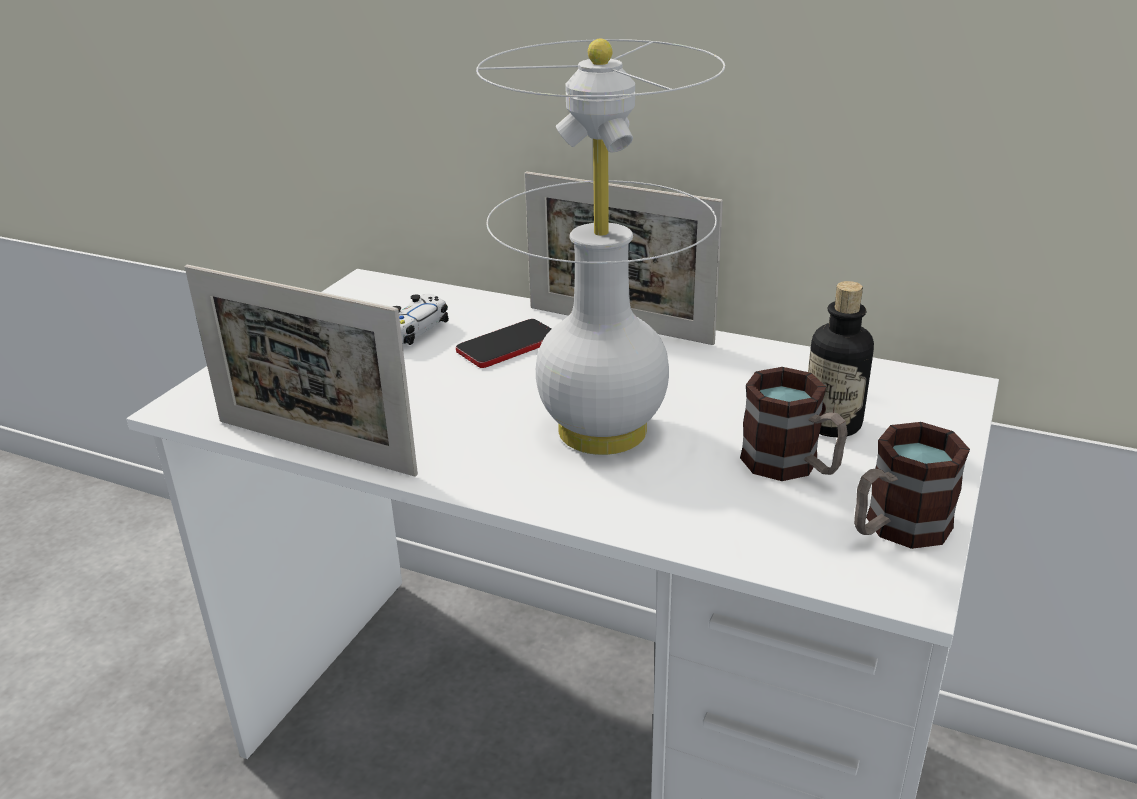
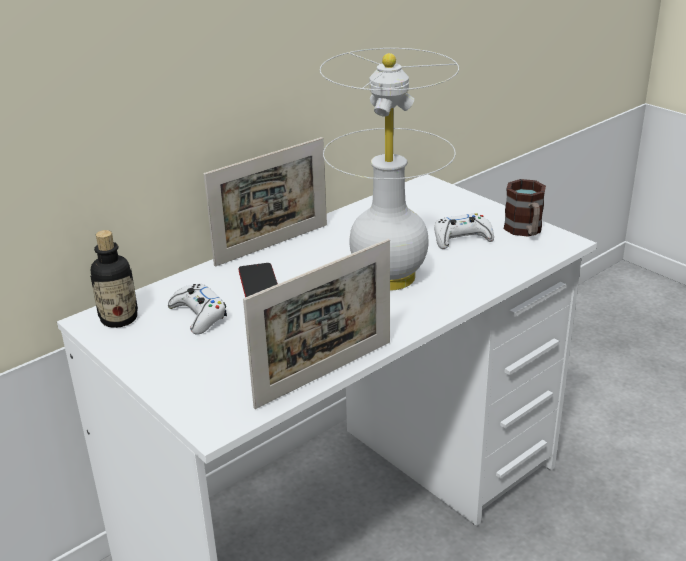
camera: 65 degrees left, 0 degrees up
mug [740,367,848,481] -> white game controller [434,213,494,249]
bottle [808,281,874,437] -> bottle moved to [90,230,138,328]

